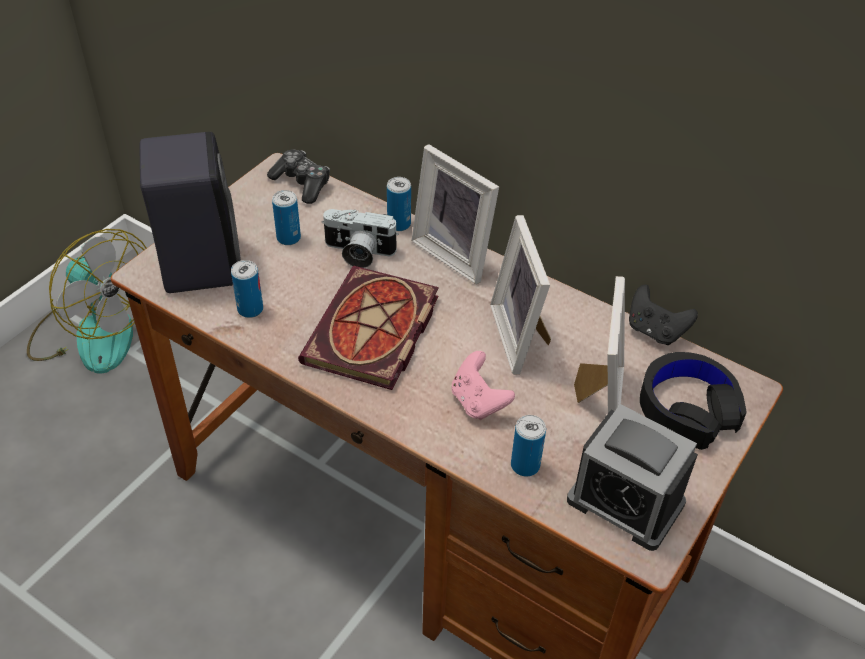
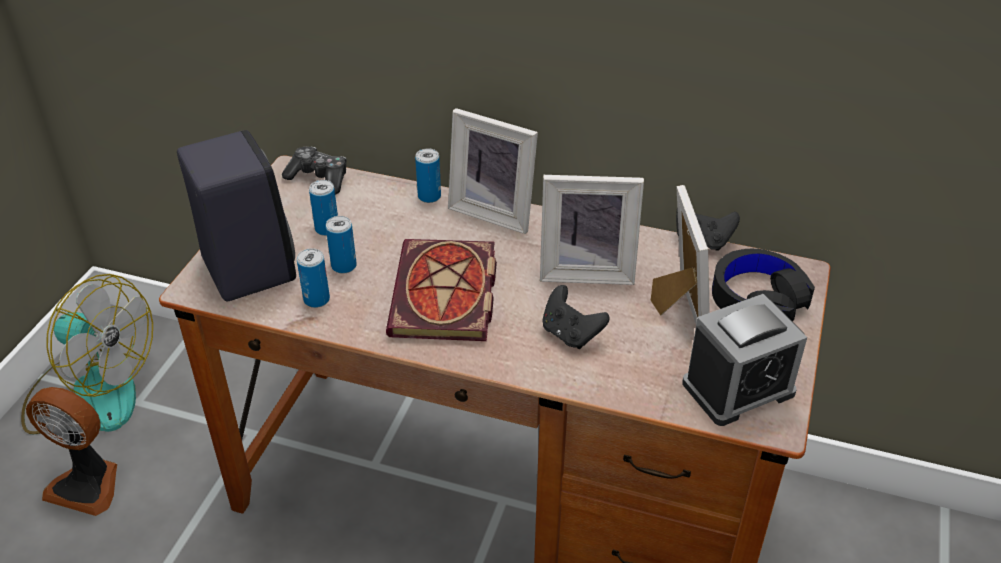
camera: 15 degrees left, 5 degrees down
camera [322,209,399,268] -> none
pink game controller [452,351,515,420] -> black game controller [542,285,610,349]
picture frame [490,215,551,375] -> picture frame turned 60 degrees counterclockwise [540,175,644,285]
can [511,415,546,477] -> can moved to [326,216,357,274]
alarm clock [567,404,698,551] -> alarm clock turned 45 degrees counterclockwise [682,294,807,426]
none -> fan [26,387,117,516]

